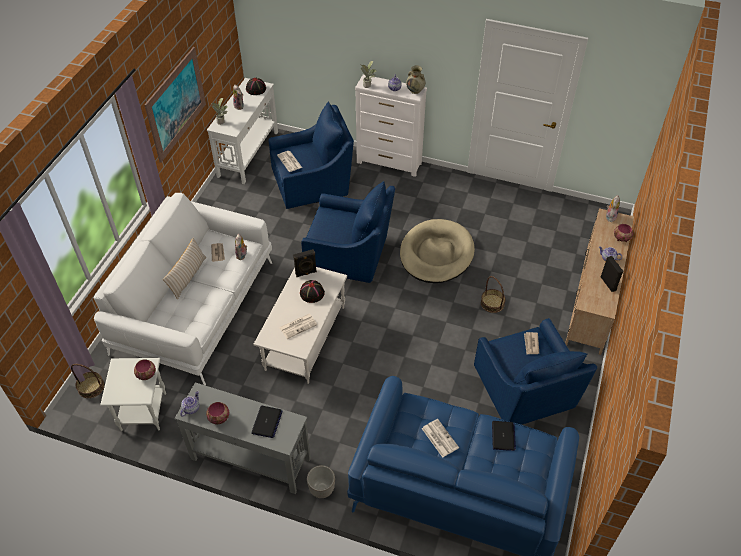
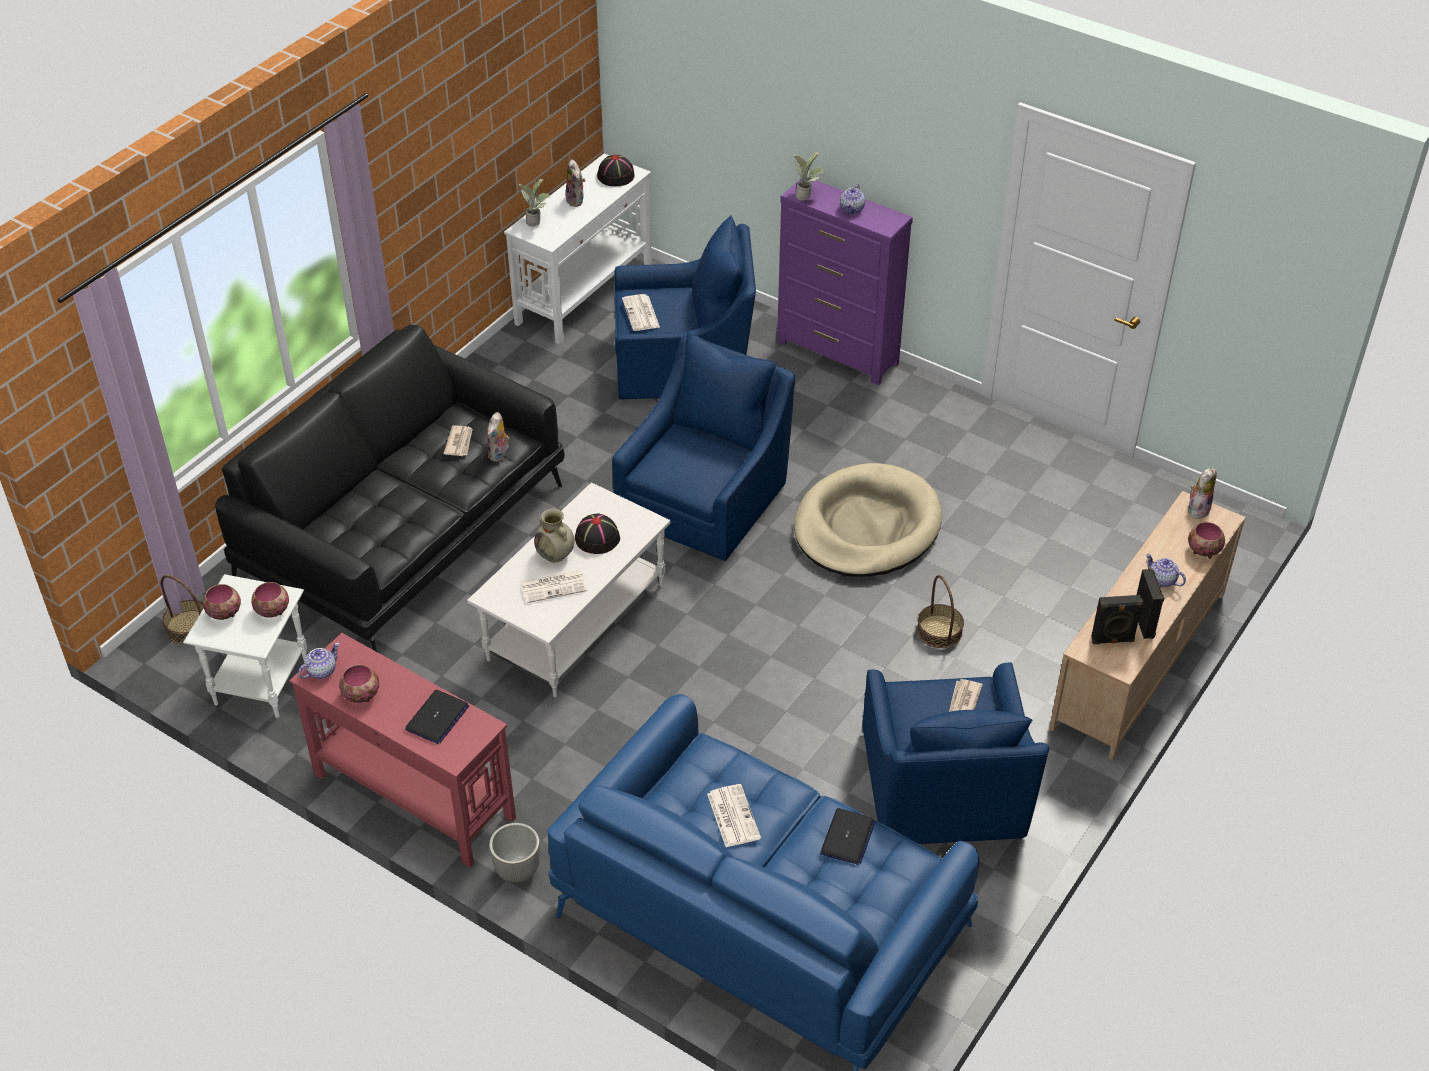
camera: 15 degrees right, 5 degrees down
white sofa [94,193,272,385] -> black sofa [215,325,565,652]
picture [144,47,206,163] -> none
beige pillow [163,238,206,300] -> none
grey console table [175,382,311,494] -> red console table [289,633,516,867]
black speaker [293,249,317,277] -> black speaker moved to [1091,595,1143,644]
blue armchair [301,181,395,283] -> blue armchair turned 90 degrees counterclockwise [612,333,795,561]
white dresser [355,74,427,177] -> purple dresser [777,179,913,385]
beige vase [406,66,425,94] -> beige vase moved to [534,508,574,563]
none -> bowl [203,584,241,620]

